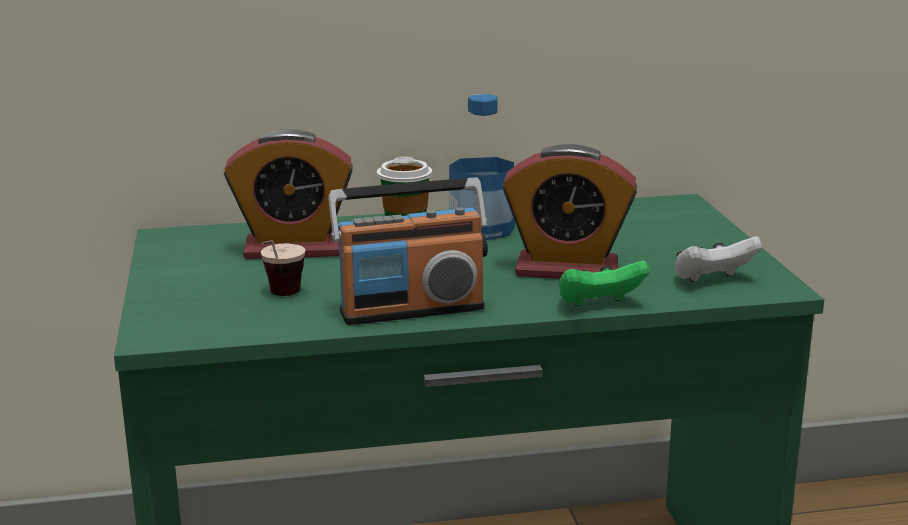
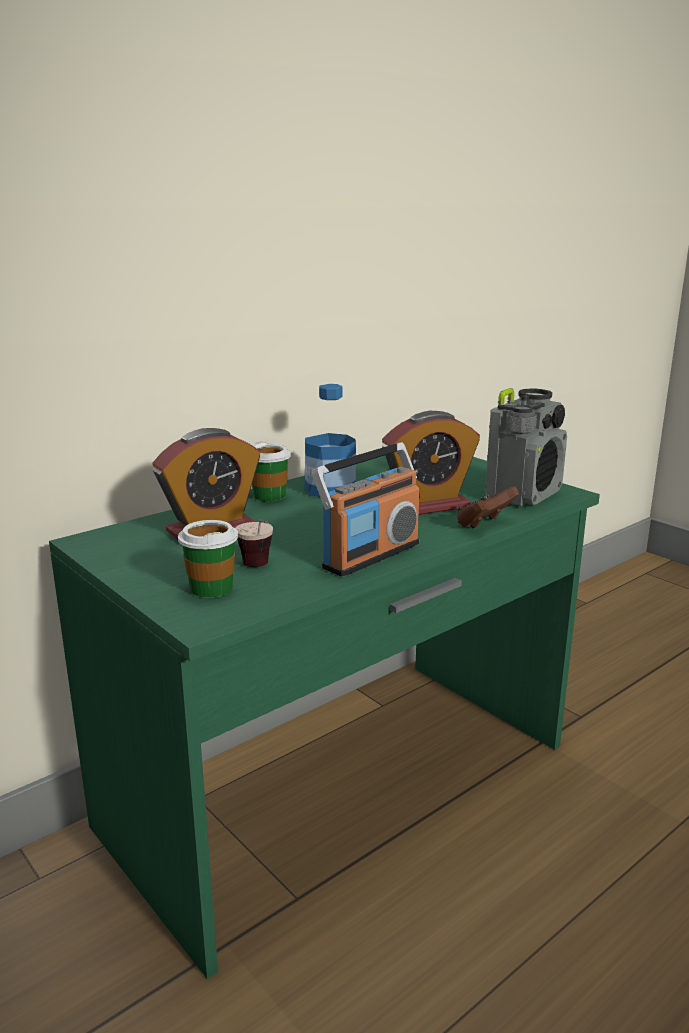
camera: 30 degrees left, 0 degrees up
green game controller [559,261,649,306] -> brown game controller [457,486,519,529]
white game controller [675,236,762,282] -> radio [485,388,567,506]
none -> cup [178,520,238,598]

